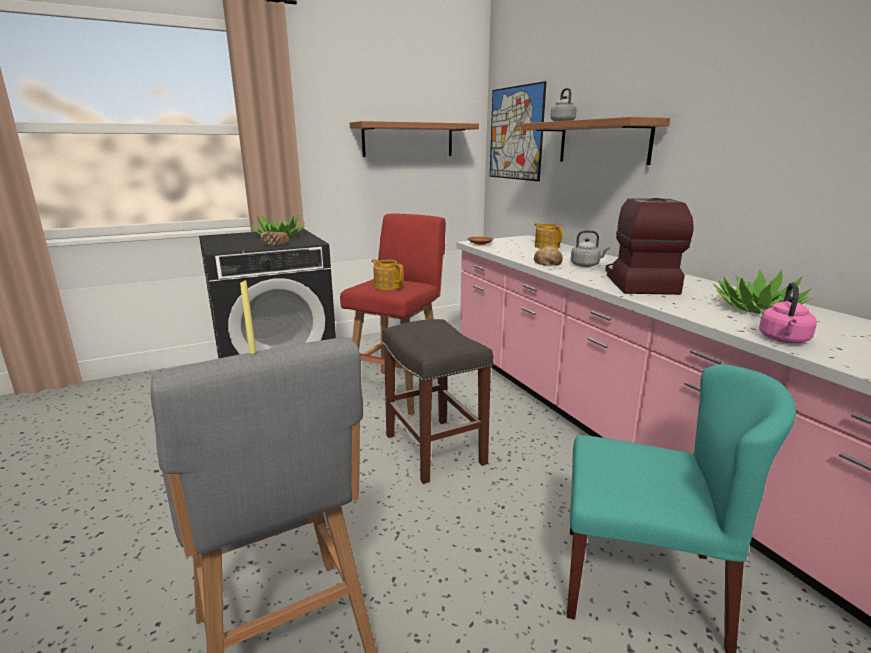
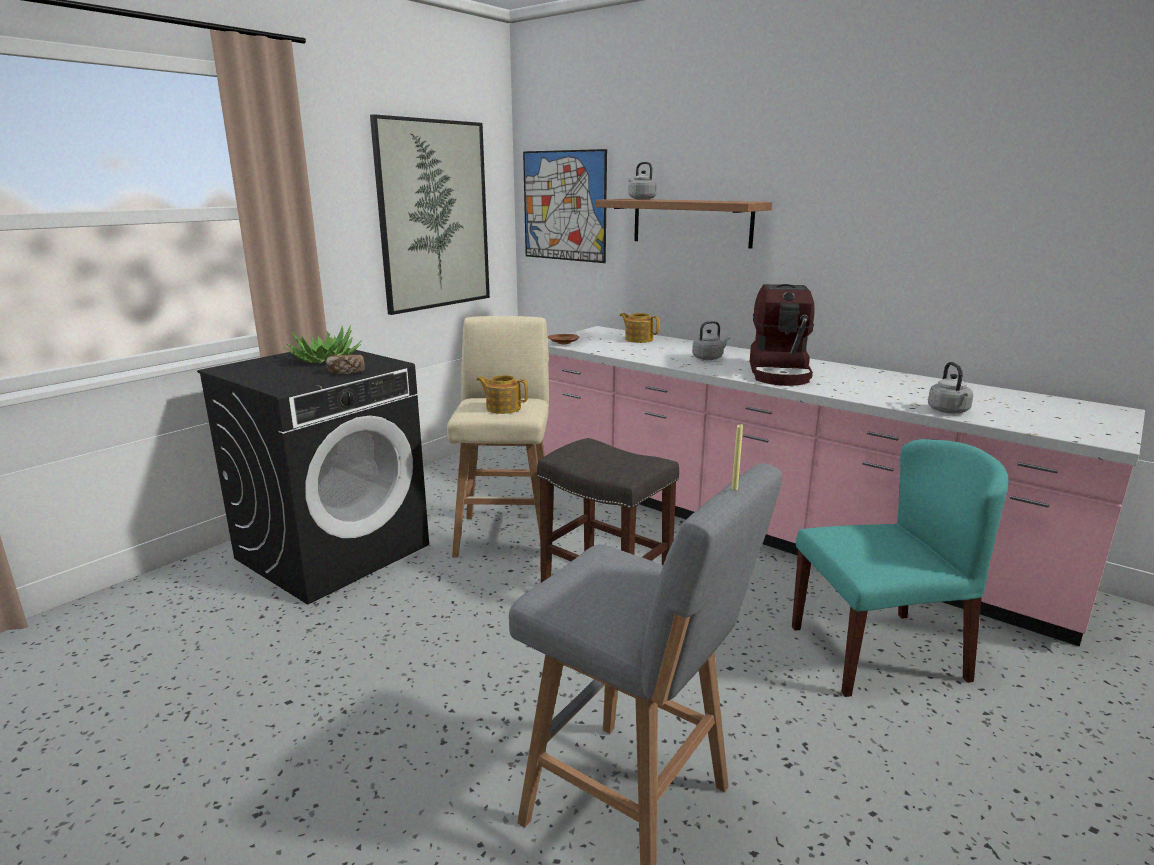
camera: 25 degrees left, 0 degrees up
red stool [340,214,446,415] -> beige stool [447,316,554,558]
shelf [350,121,479,157] -> picture [370,114,490,315]
bread [534,246,563,266] -> none
coffee machine [605,198,693,295] -> coffee machine turned 150 degrees counterclockwise [750,284,814,386]
potted plant [713,270,814,314] -> none
pink kettle [759,283,817,343] -> grey kettle [928,362,973,414]

